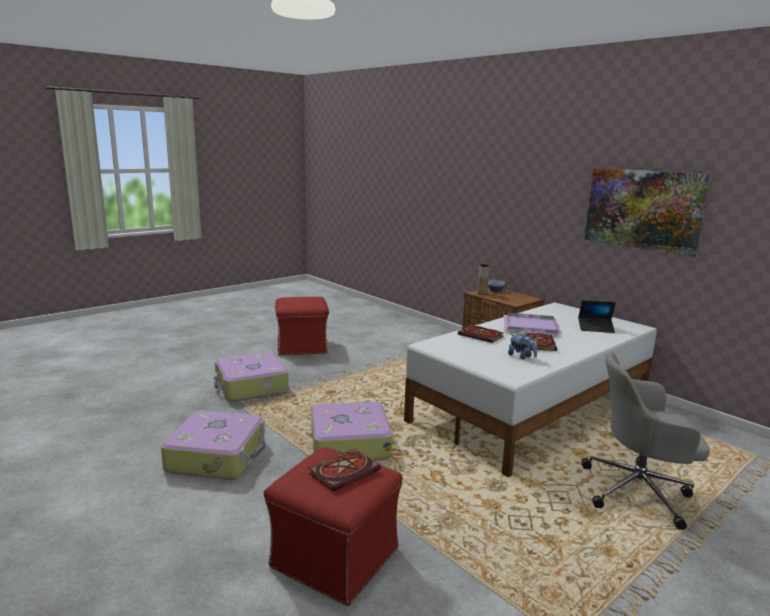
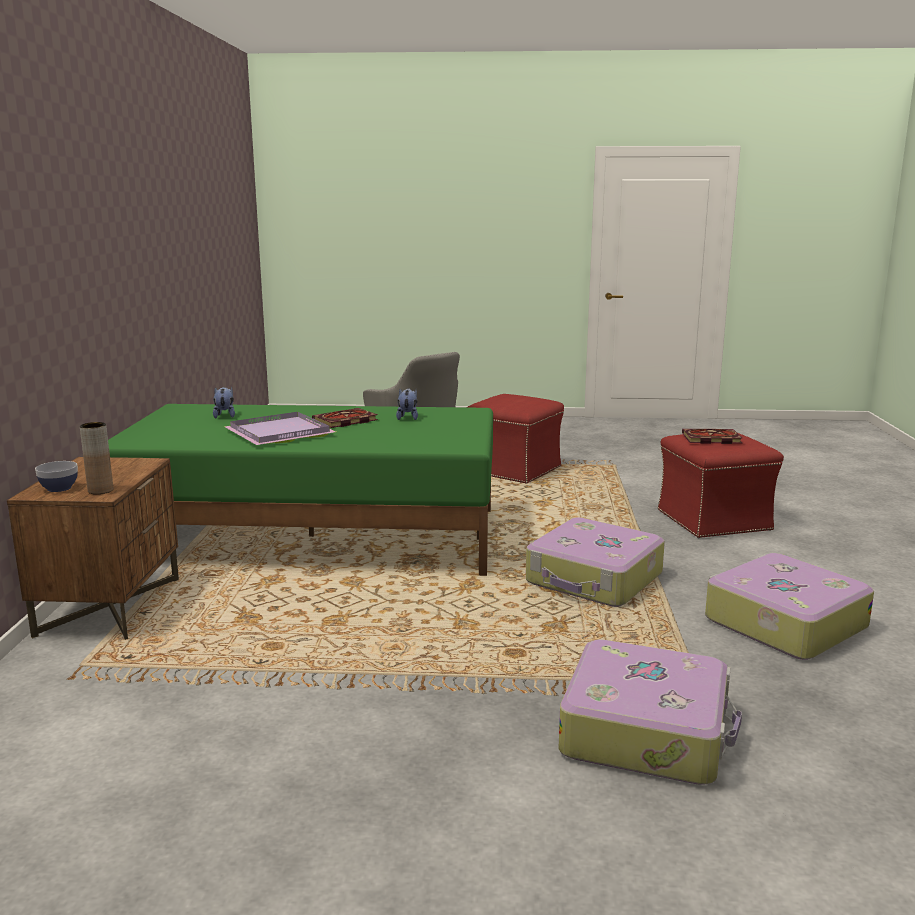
camera: 135 degrees left, 0 degrees up
red ottoman [275,297,329,356] -> red ottoman moved to [466,394,564,483]
white bed [404,302,657,477] -> green bed [108,404,493,576]
book [458,325,504,343] -> none
laptop [578,300,616,333] -> plush toy [213,387,235,418]
picture [584,168,711,257] -> none

